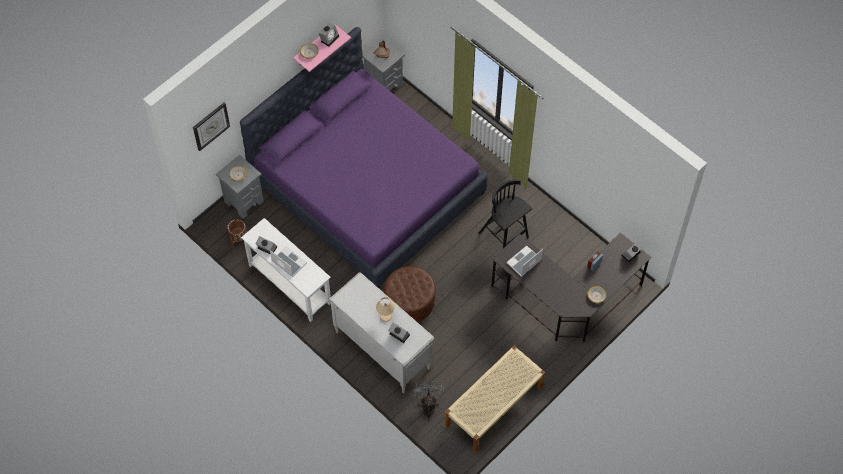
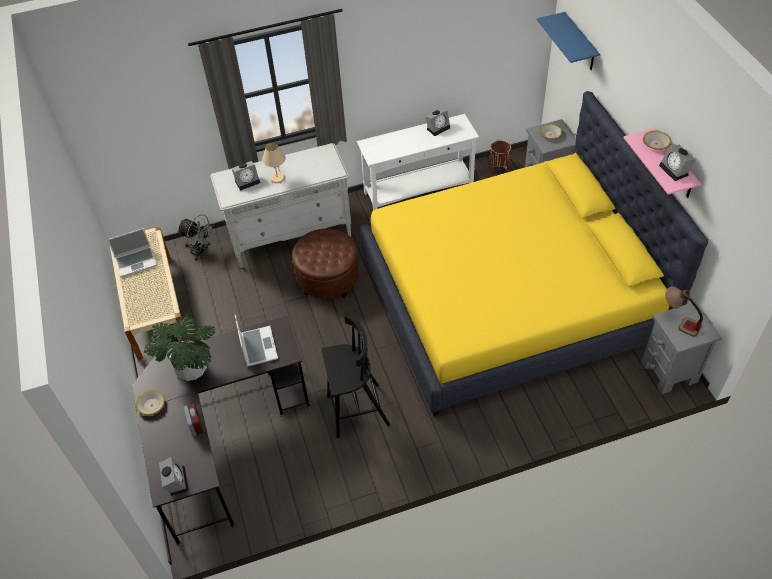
camera: 120 degrees right, 10 degrees down
wall clock [193,103,230,151] -> blue shelf [537,12,600,70]
purple bed [240,27,488,288] -> yellow bed [360,91,708,416]
laptop [270,247,307,277] -> laptop moved to [107,228,157,277]
none -> potted plant [144,316,216,381]

